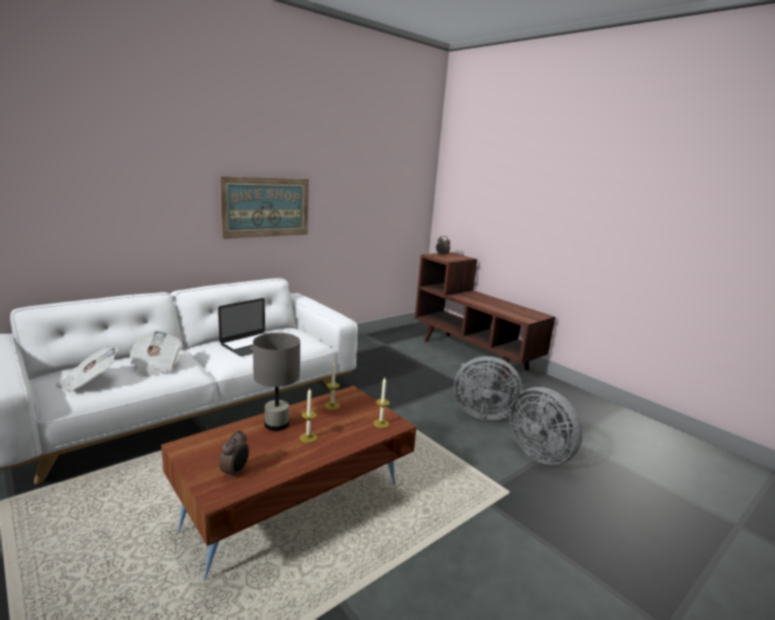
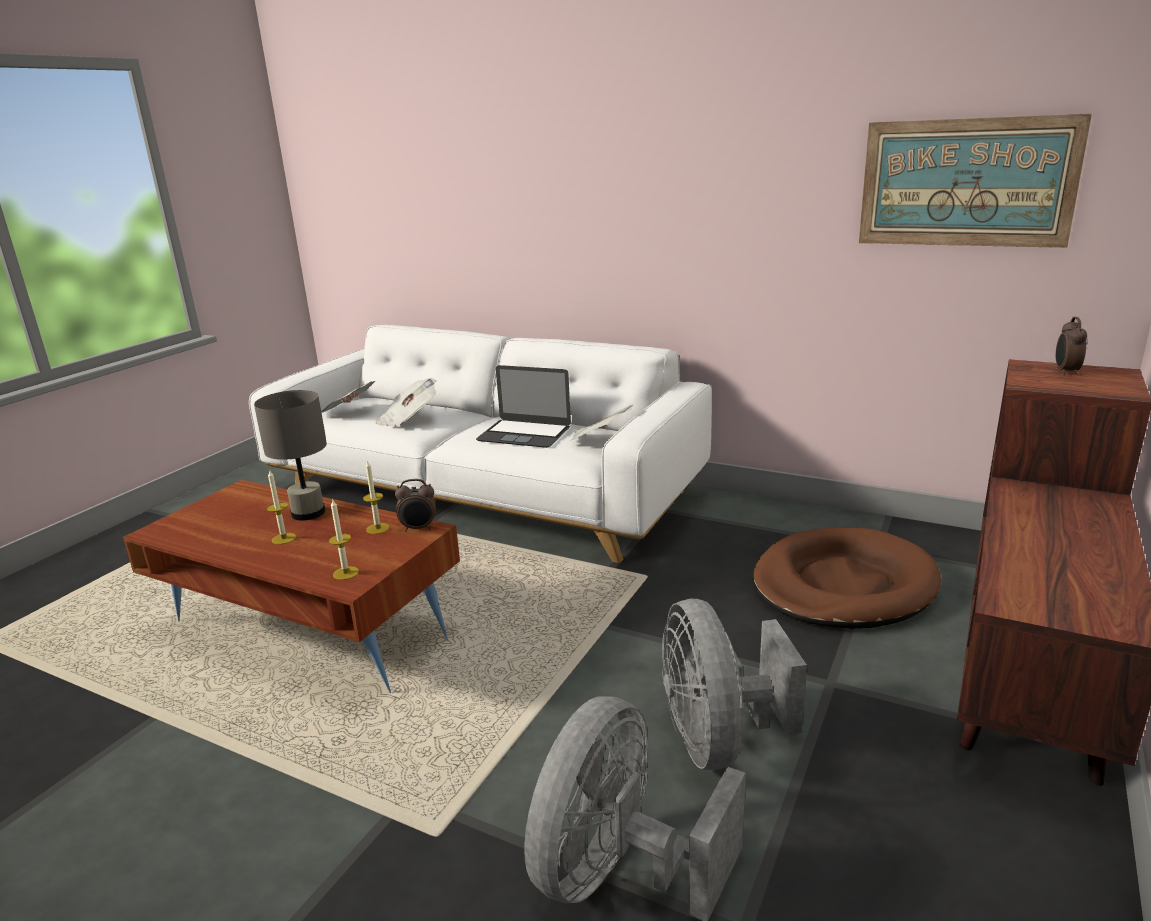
camera: 70 degrees right, 5 degrees up
picture [219,176,309,239] -> picture moved to [859,114,1092,248]
alarm clock [219,430,249,480] -> alarm clock moved to [395,479,436,531]
none -> newspaper [571,405,634,441]
none -> brown dog bed [753,528,941,629]

